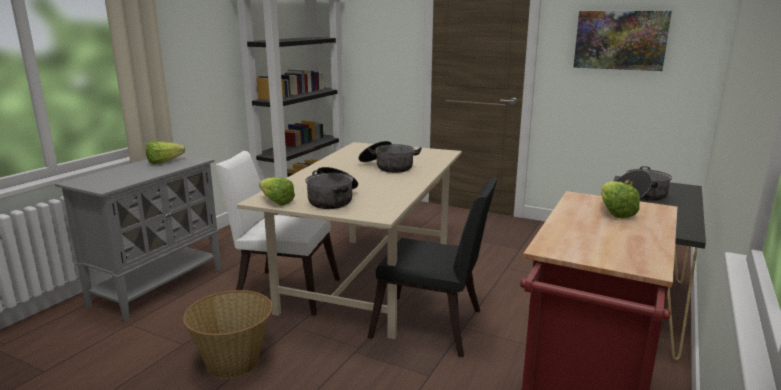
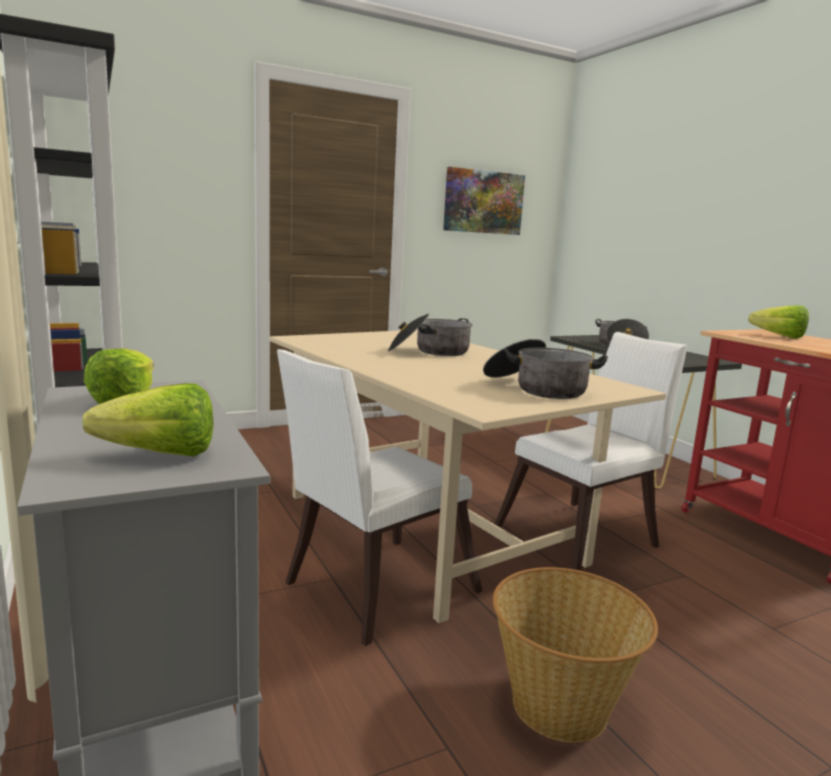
camera: 55 degrees left, 5 degrees down
lettuce [259,177,295,205] -> lettuce moved to [83,383,213,457]
black chair [367,177,498,357] -> white chair [495,332,688,571]

